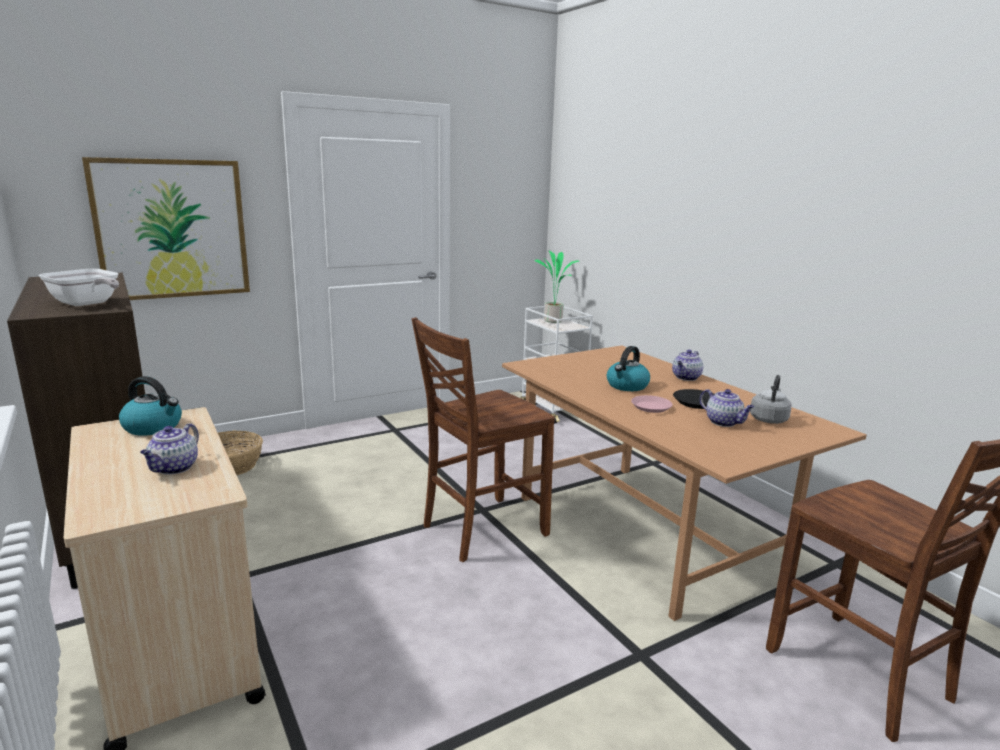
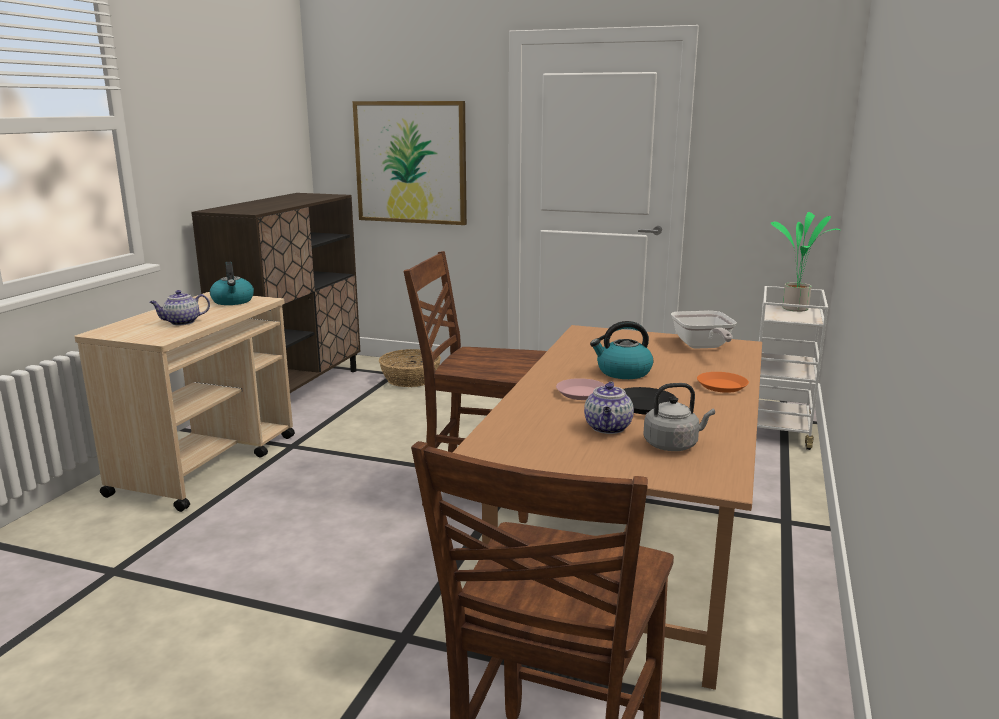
camera: 50 degrees right, 0 degrees up
frying pan [39,269,119,306] -> frying pan moved to [671,311,737,349]
teapot [672,350,703,381] -> orange plate [697,372,749,393]

